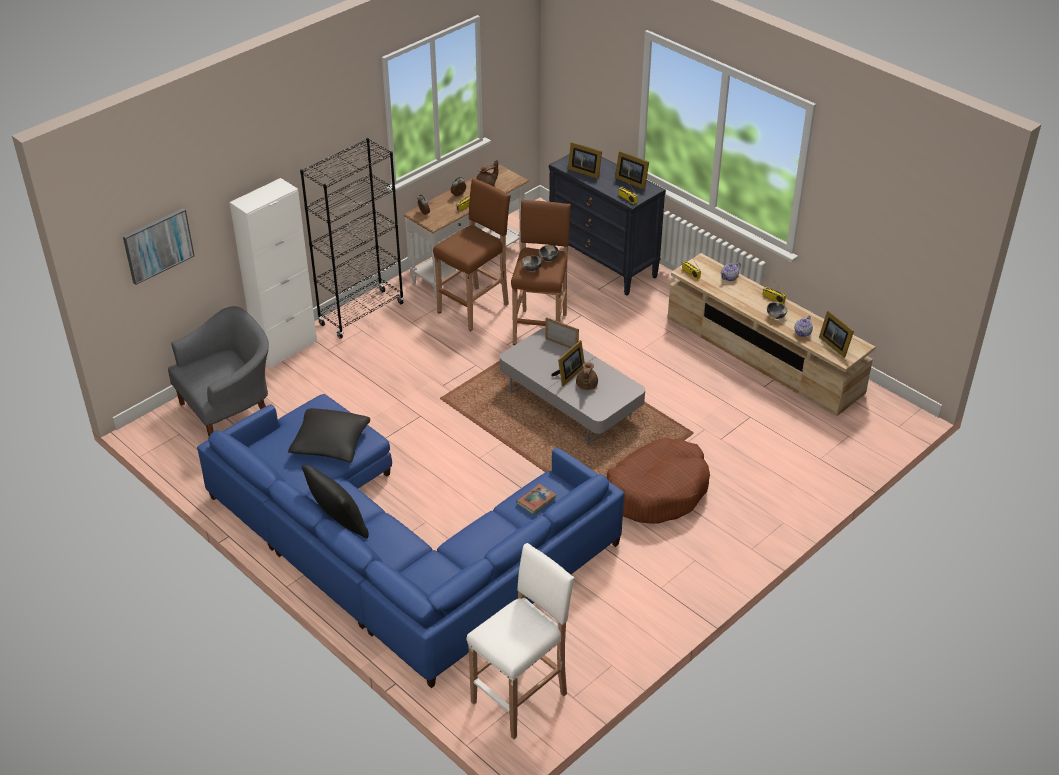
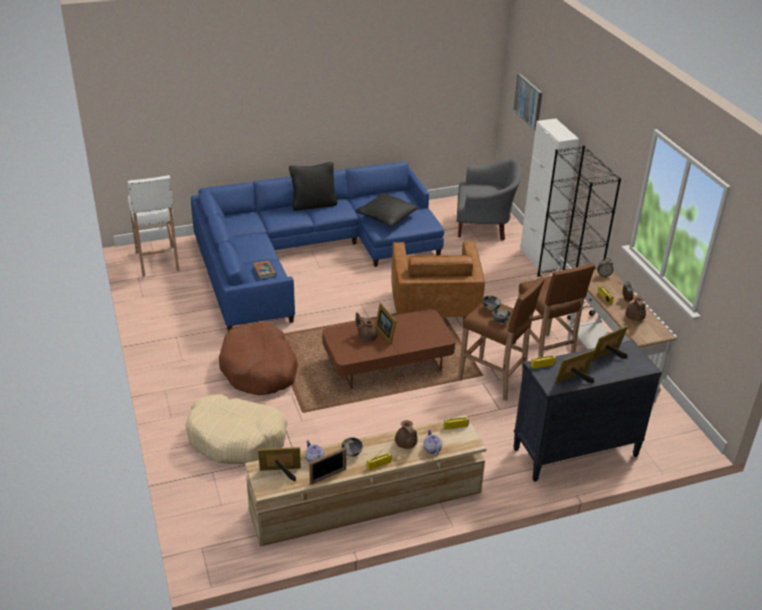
camera: 115 degrees right, 5 degrees down
grey armchair [168,306,269,436] -> grey armchair turned 75 degrees counterclockwise [457,159,521,240]
grey coffee table [500,328,645,444] -> brown coffee table [322,309,456,389]
picture frame [545,317,579,348] -> picture frame moved to [309,447,346,485]
none -> beige dog bed [185,394,287,464]
none -> brown armchair [391,241,485,319]
none -> brown teapot [395,420,418,449]

